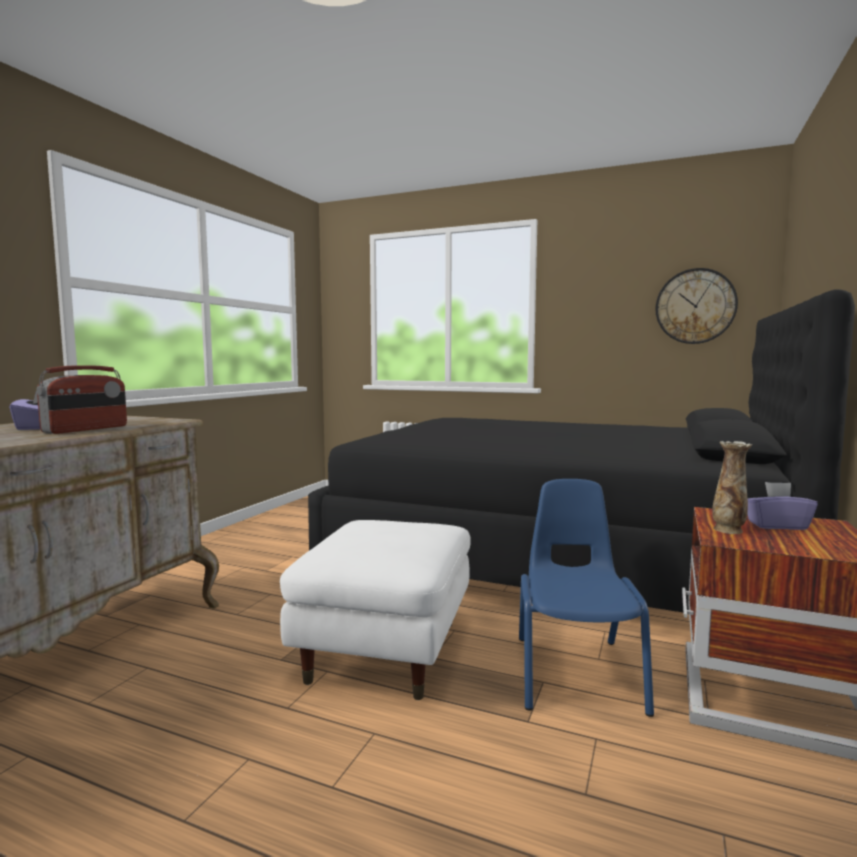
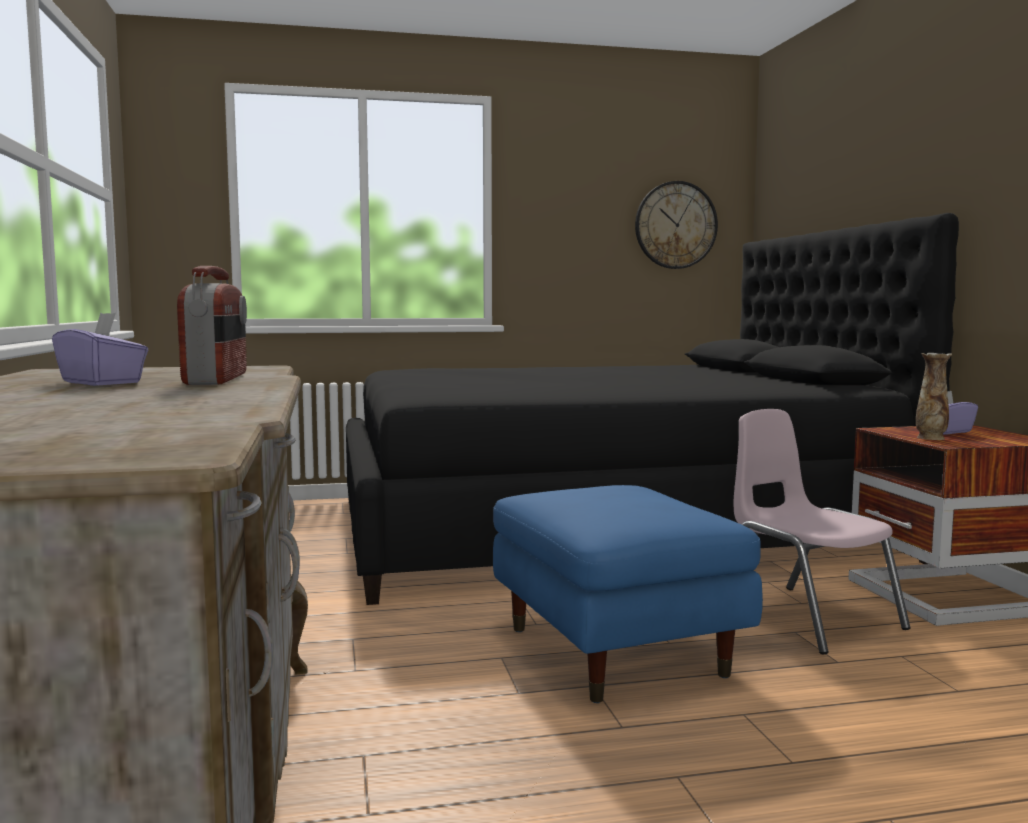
camera: 35 degrees left, 0 degrees up
white ottoman [280,520,471,700] -> blue ottoman [493,485,763,703]
blue chair [519,479,654,717] -> pink chair [734,409,910,654]

